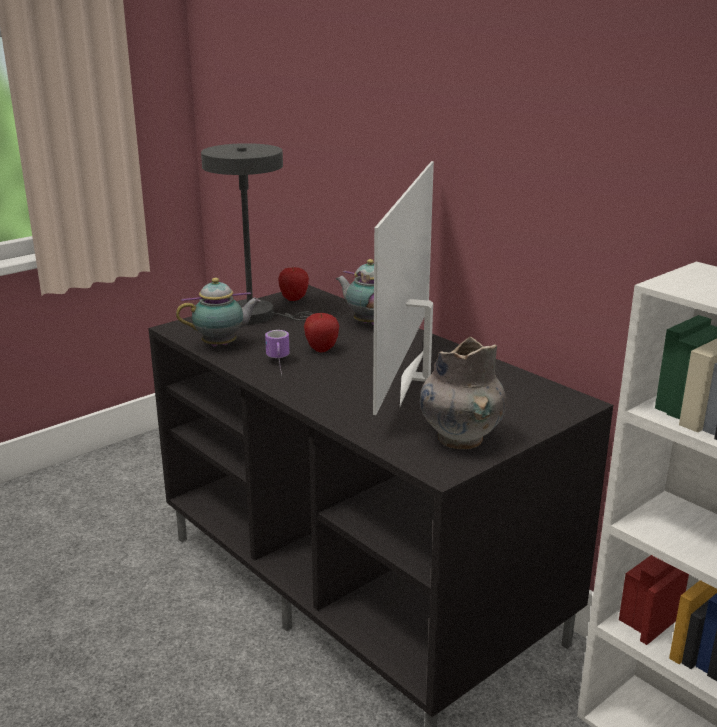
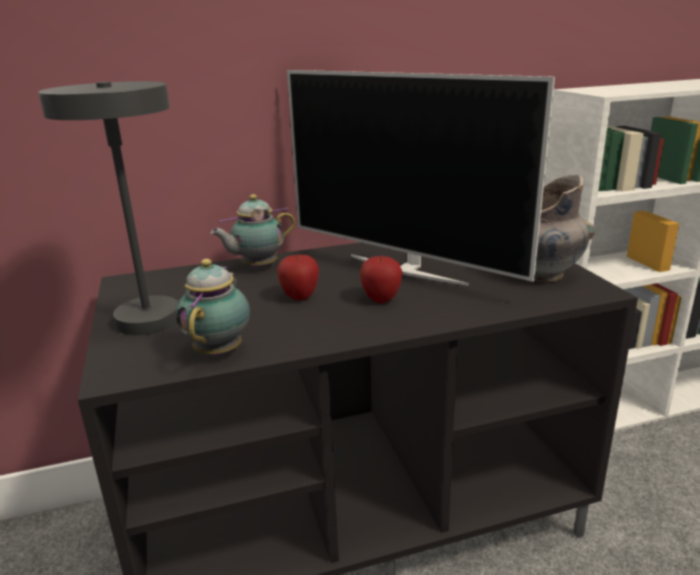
camera: 65 degrees left, 0 degrees up
mug [265,330,289,376] -> none
apple [278,267,309,301] -> apple moved to [360,256,403,303]

